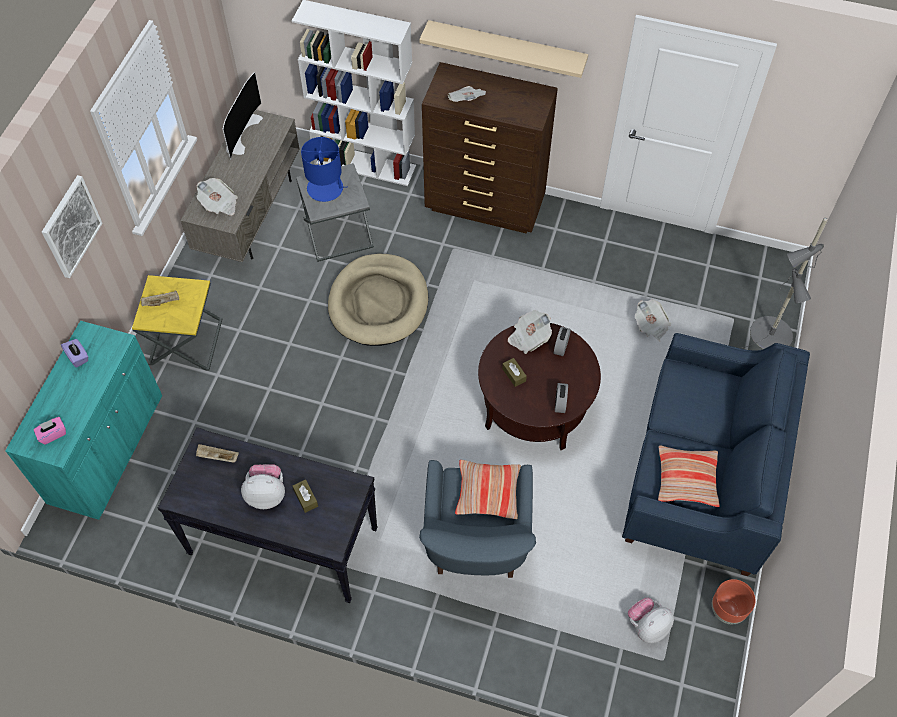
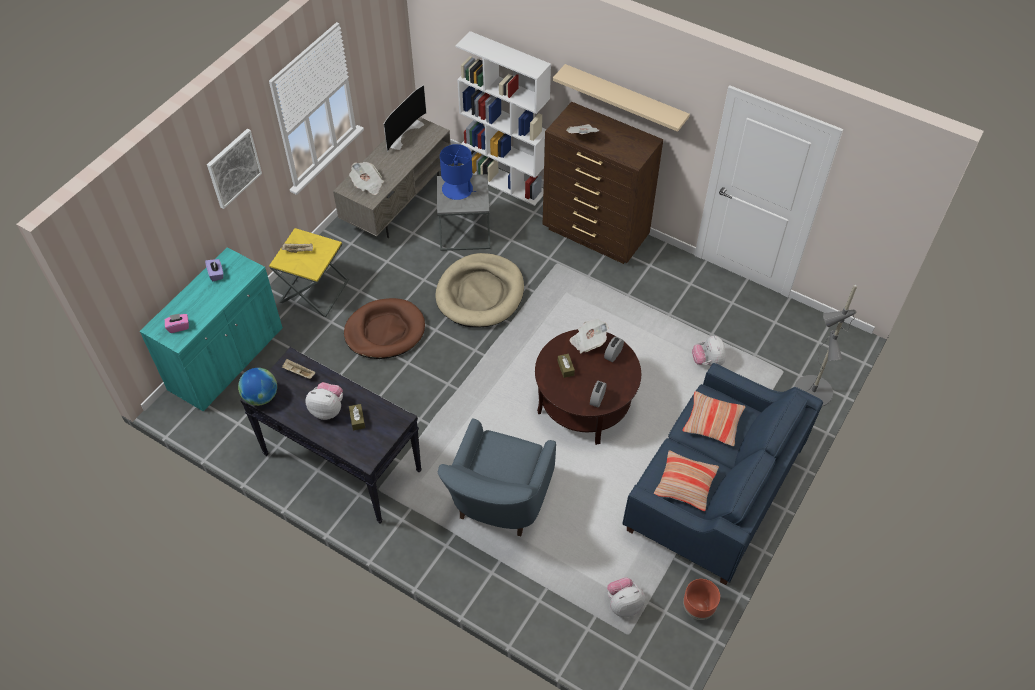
camera: 15 degrees right, 5 degrees down
pillow [455,460,521,519] -> pillow moved to [683,391,746,446]
newspaper [635,300,671,342] -> plush toy [692,336,726,366]
none -> globe [238,368,277,406]
none -> brown dog bed [344,298,425,359]

